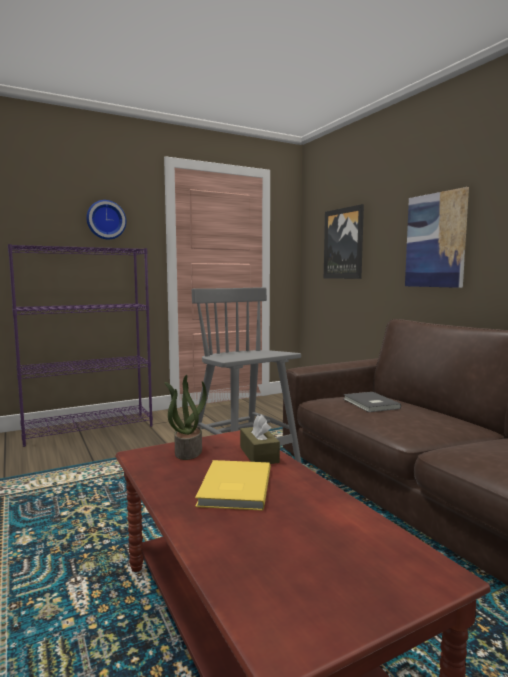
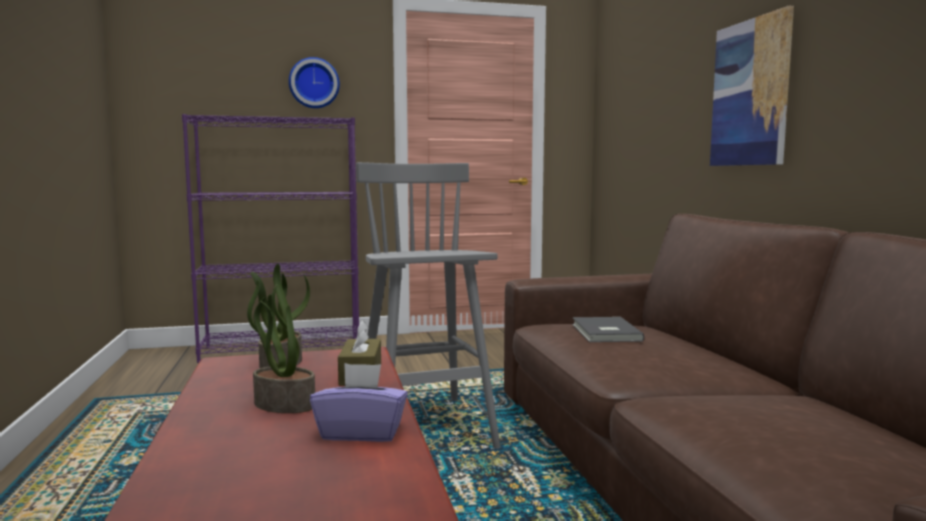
camera: 15 degrees right, 0 degrees up
yellow book [195,460,271,511] -> potted plant [253,284,315,413]
picture [324,204,364,279] -> none
none -> purple tissue box [310,363,408,442]

